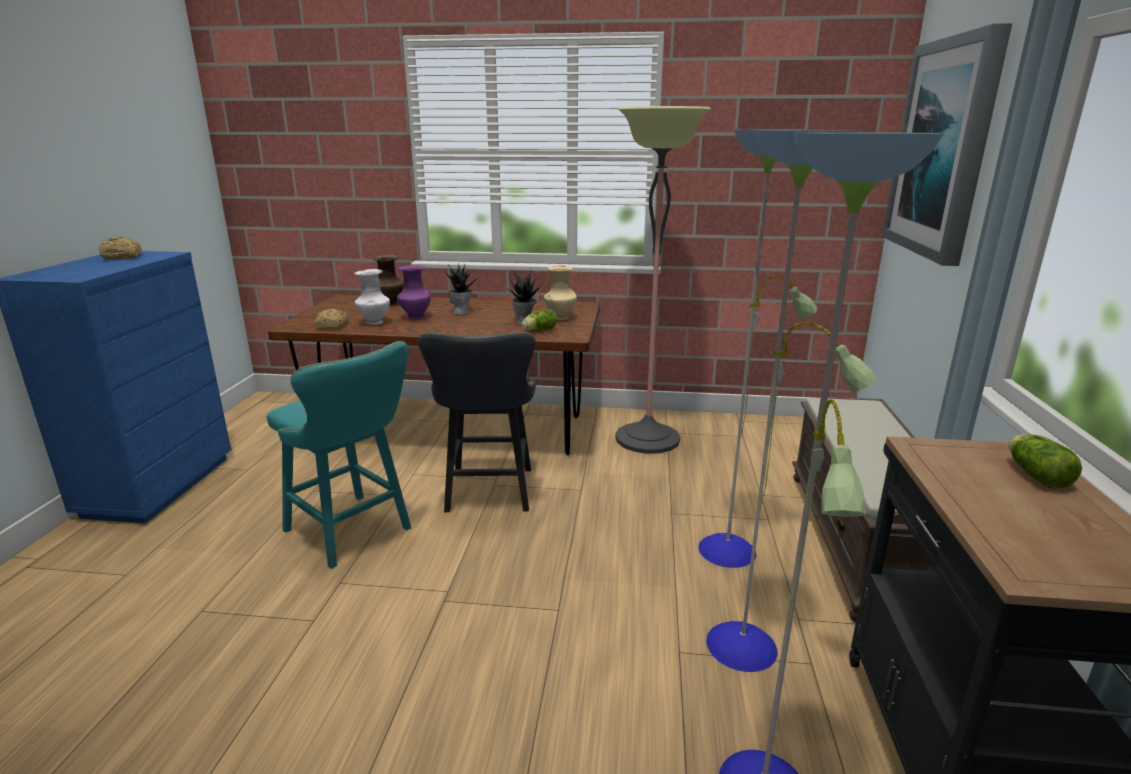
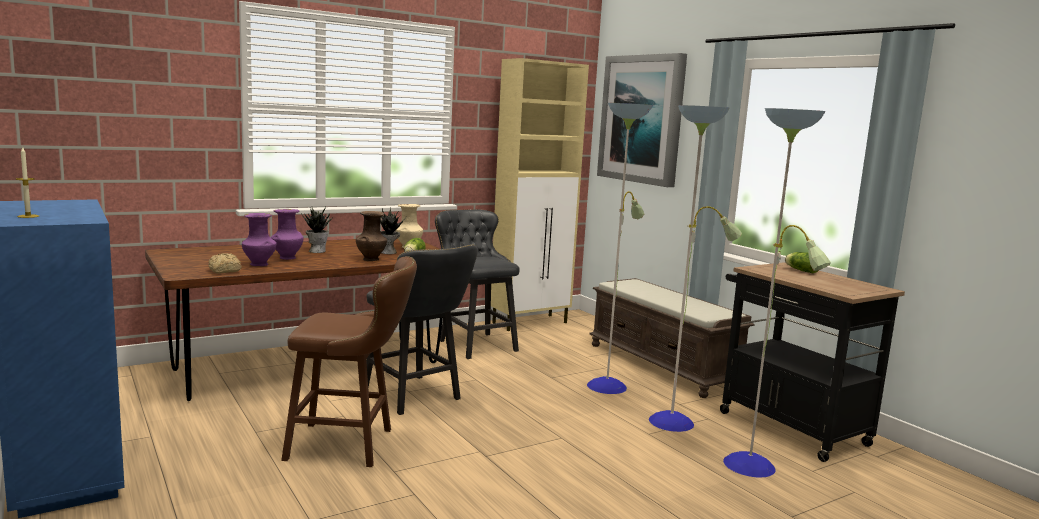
camera: 40 degrees left, 10 degrees down
bread [99,237,142,260] -> none
turquoise stool [267,341,411,569] -> brown stool [281,256,417,467]
white vase [354,269,390,325] -> purple vase [242,213,277,266]
brown vase [373,255,404,306] -> brown vase moved to [356,211,387,261]
floor lamp [615,106,711,454] -> grey stool [435,209,520,359]
none -> candle [16,146,39,218]
none -> beige cabinet [491,58,589,331]

